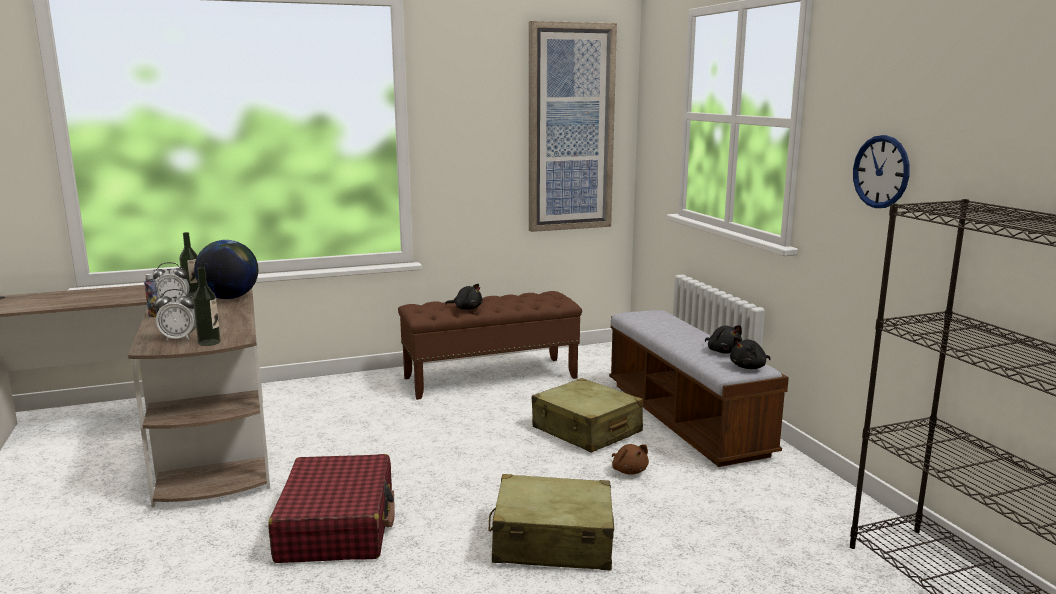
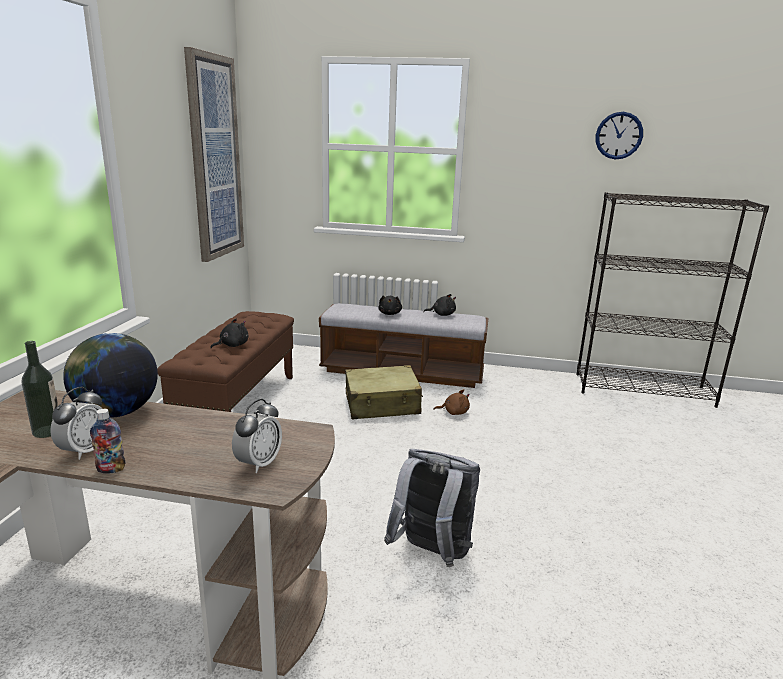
camera: 60 degrees left, 5 degrees up
bottle [193,267,221,346] -> none
red suitcase [268,454,395,563] -> grey backpack [384,449,480,567]
beige suitcase [489,474,614,570] -> none
black plush toy [730,336,771,369] -> black plush toy moved to [378,295,402,315]
wall clock [853,135,910,208] -> wall clock moved to [596,112,643,160]

